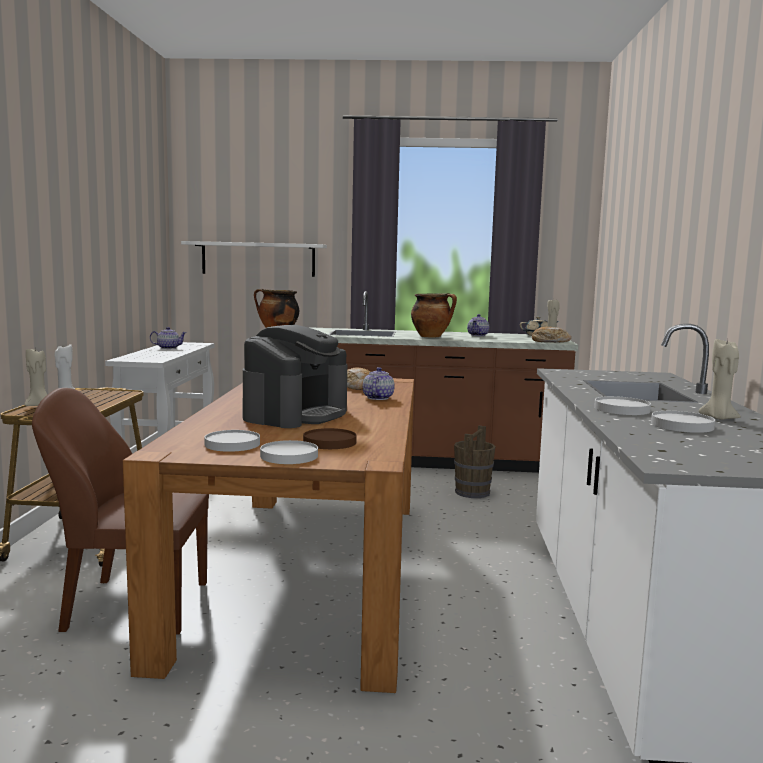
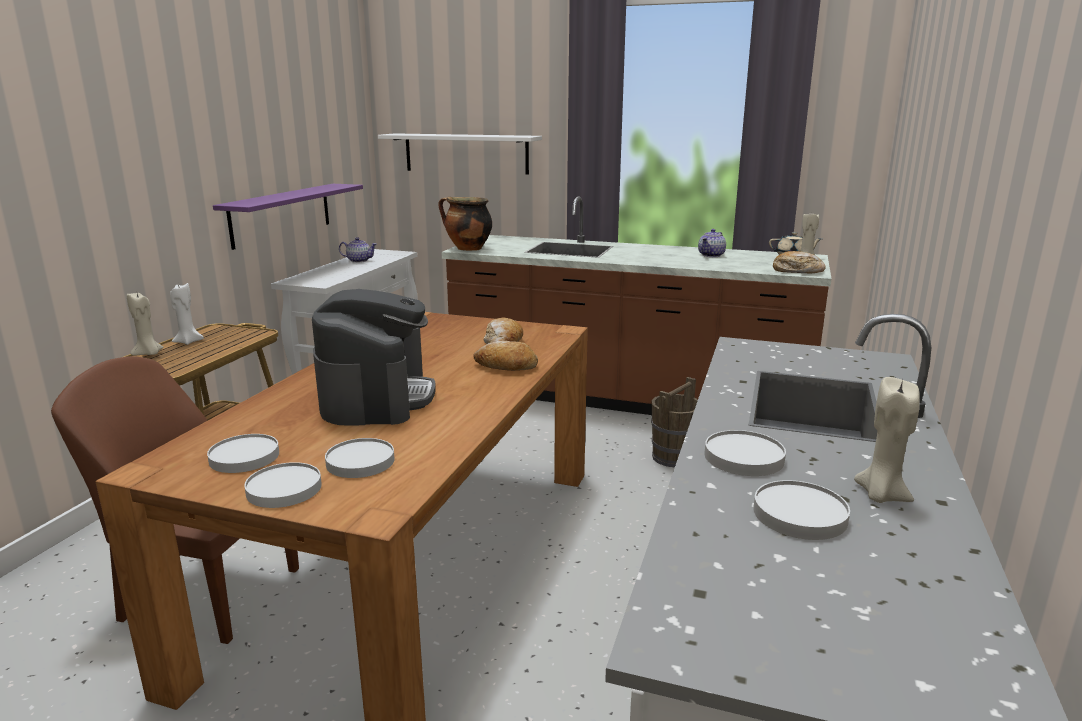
camera: 15 degrees right, 10 degrees up
coffee machine [243,325,347,428] -> coffee machine turned 45 degrees counterclockwise [312,289,436,426]
brown plate [303,428,357,449] -> white plate [325,438,395,478]
teapot [363,367,395,400] -> bread [473,341,538,371]
cooking pot [411,293,457,338] -> none
none -> purple shelf [213,184,363,250]

